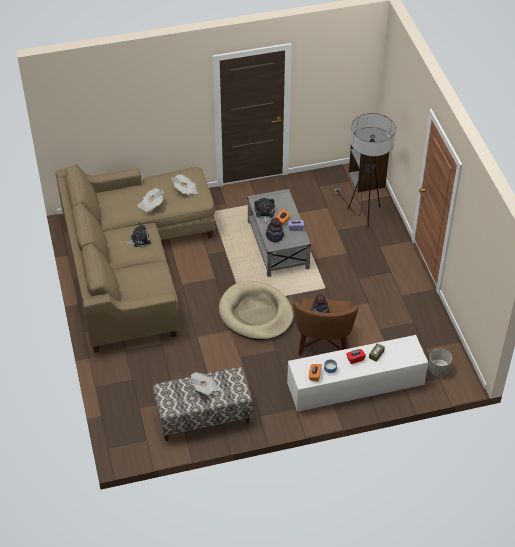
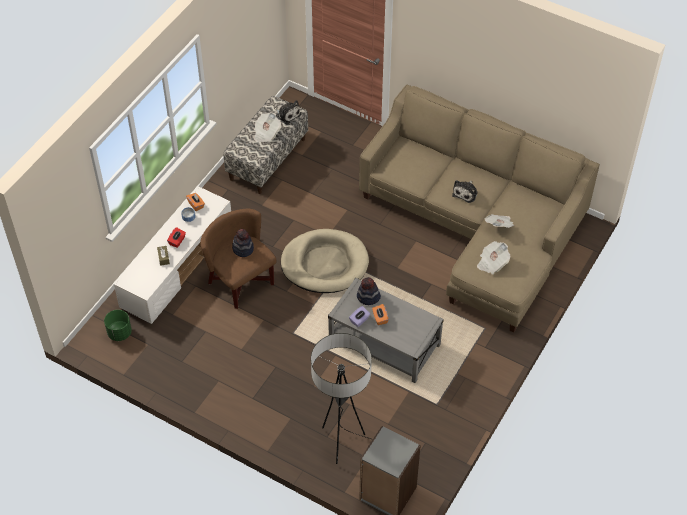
camera: 135 degrees right, 5 degrees up
plush toy [254,198,275,223] -> plush toy moved to [275,100,301,125]
grey planter [428,349,452,377] -> green planter [104,310,132,341]

